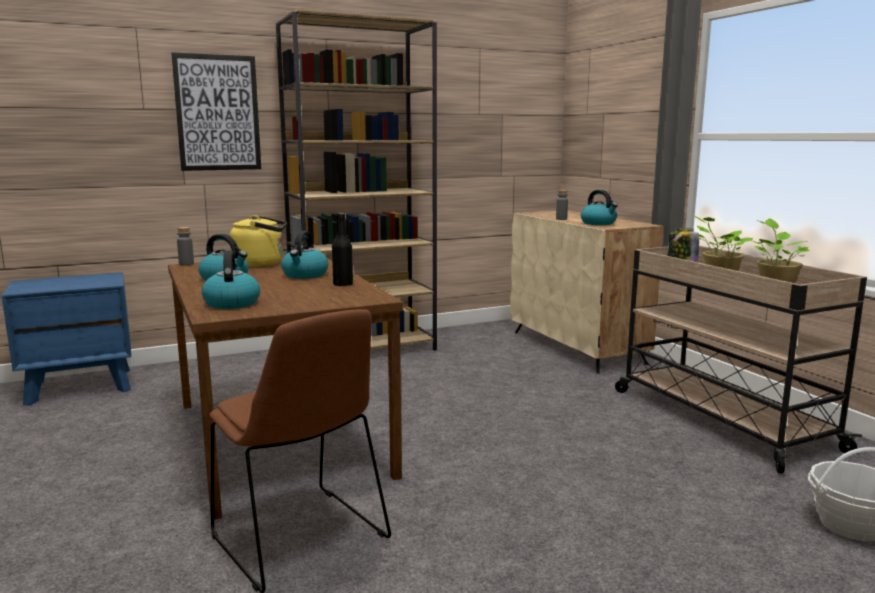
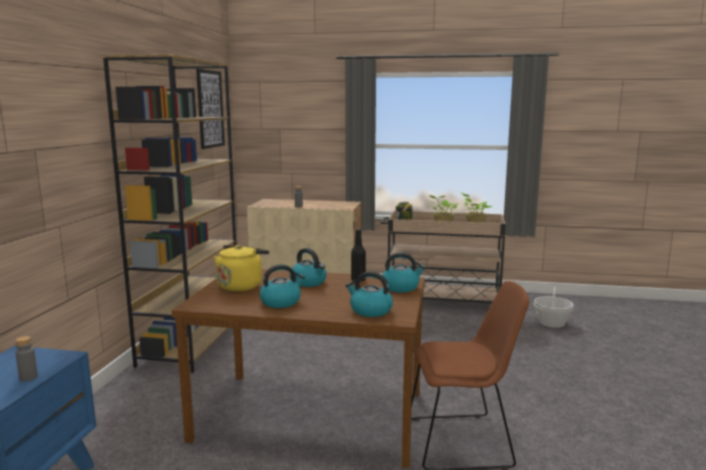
camera: 55 degrees left, 0 degrees up
picture [171,52,261,171] -> picture moved to [196,69,225,149]
grey bottle [177,227,194,265] -> grey bottle moved to [15,336,38,382]
kettle [581,190,618,225] -> kettle moved to [382,253,425,293]

